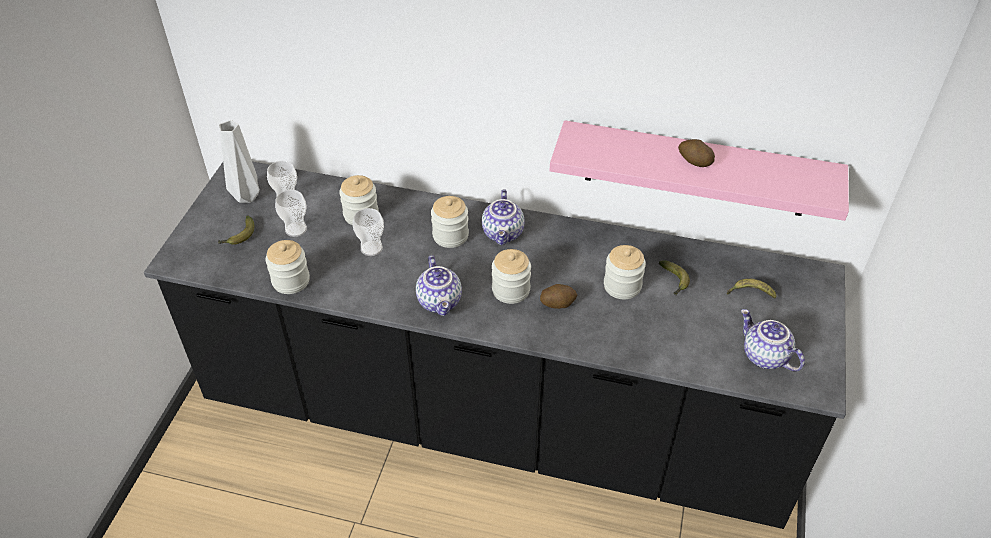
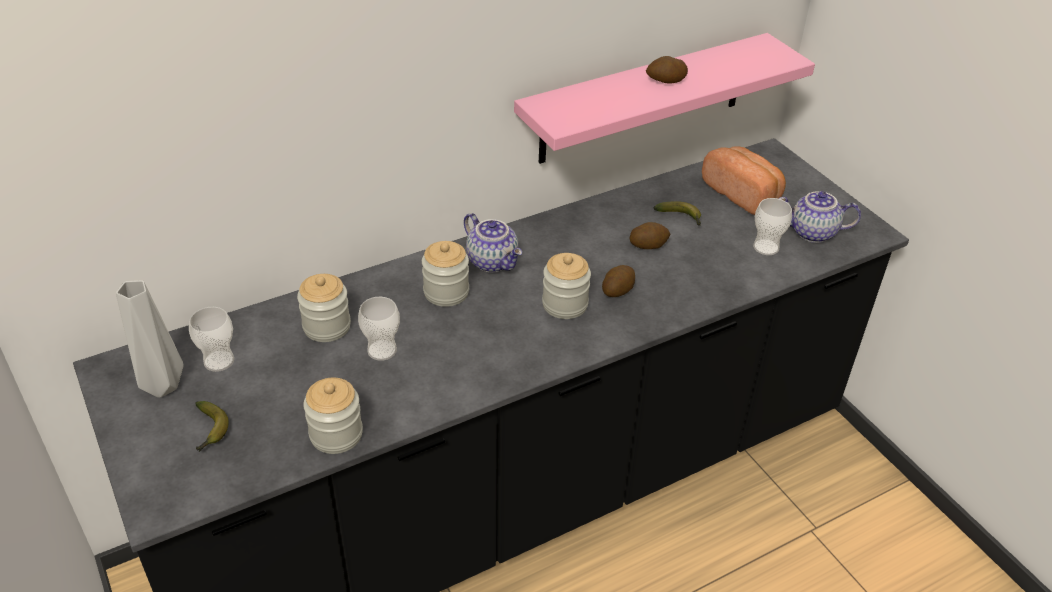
camera: 45 degrees left, 5 degrees down
cup [275,190,307,237] -> cup moved to [753,198,792,255]
teapot [416,255,462,316] -> none
jar [604,245,646,299] -> potato [629,222,670,249]
banana [727,279,776,298] -> bread [702,146,786,215]

